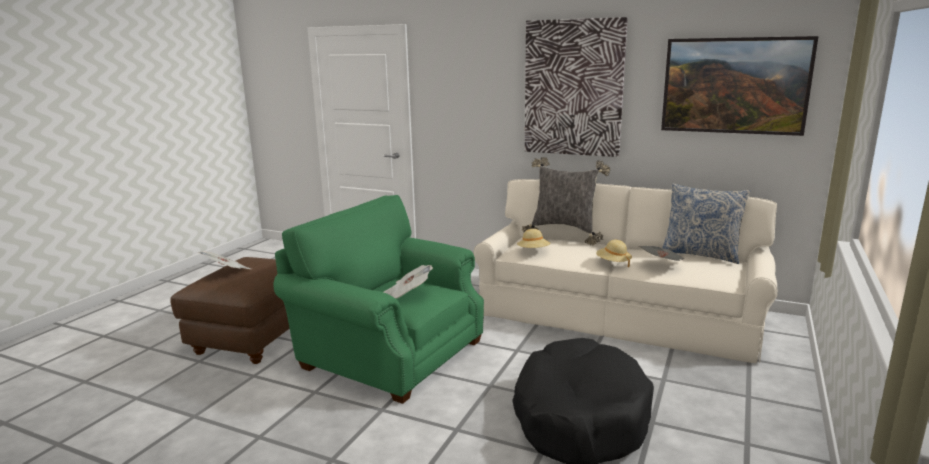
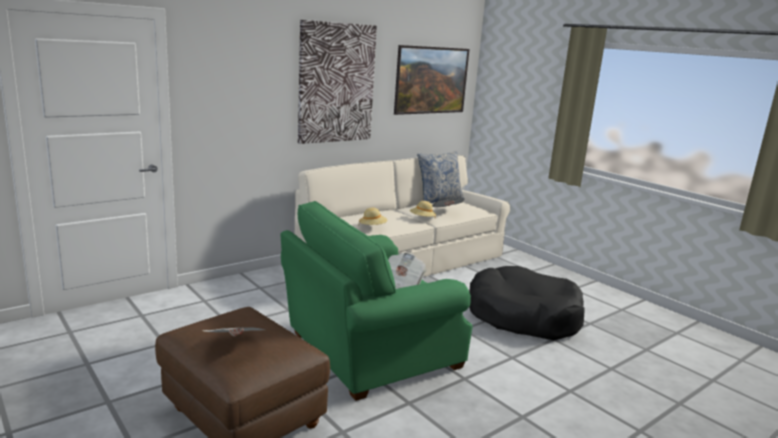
camera: 65 degrees left, 0 degrees up
pillow [522,157,611,245] -> none

